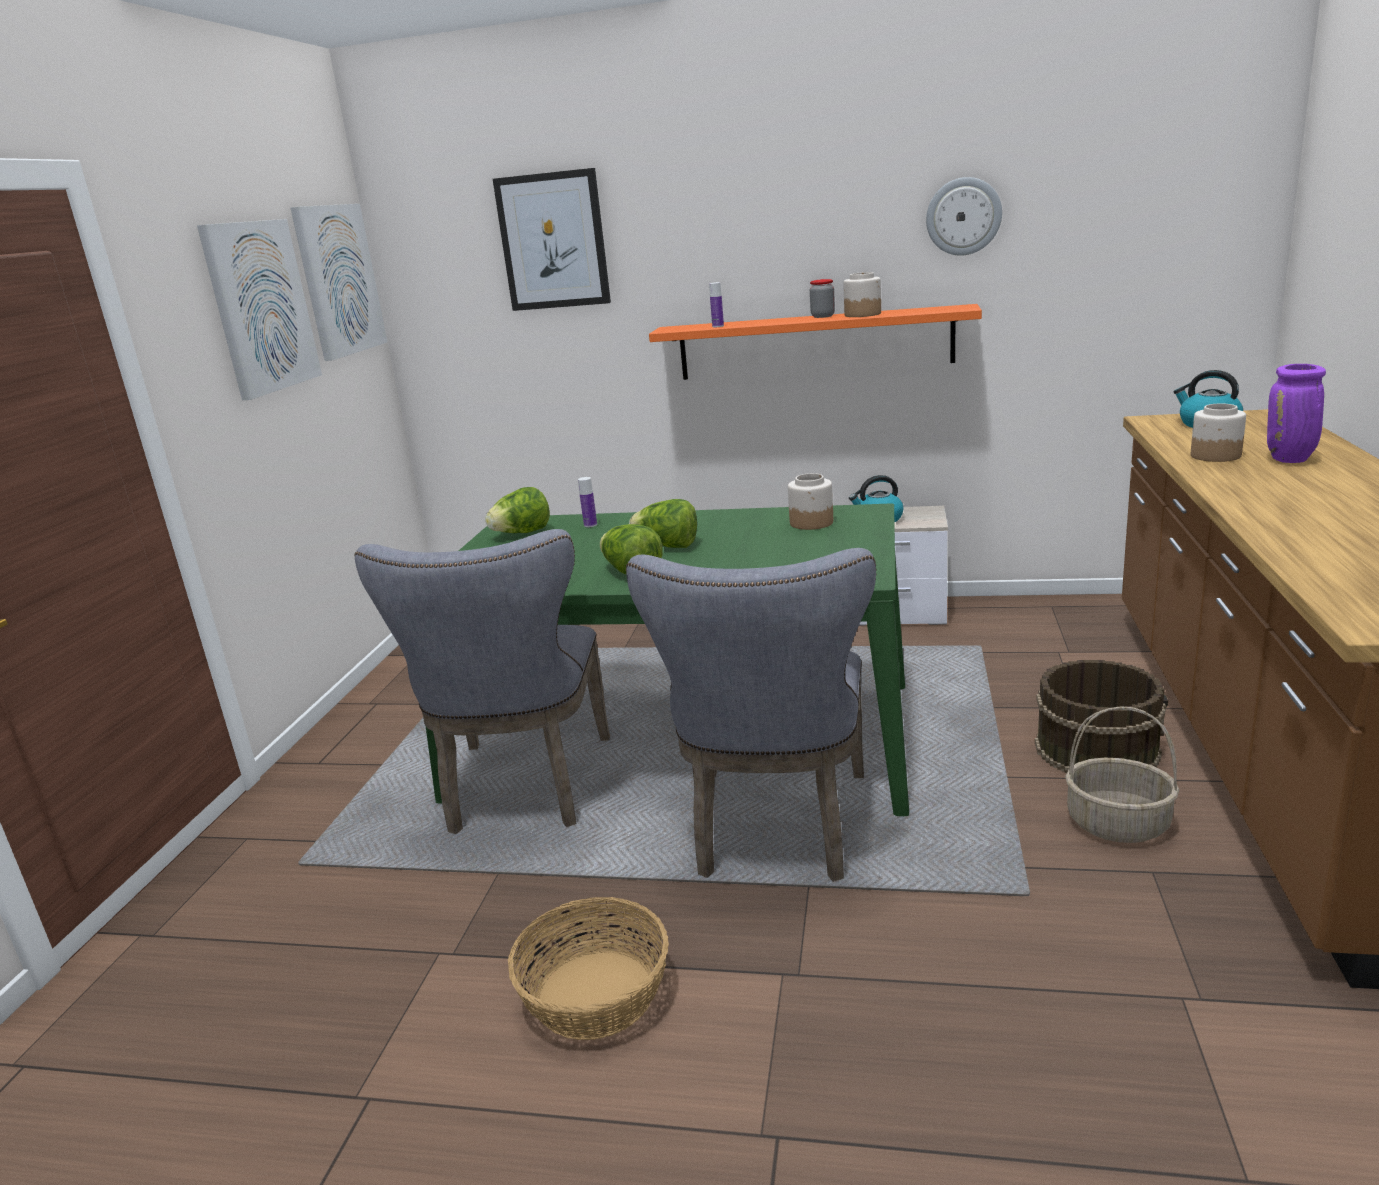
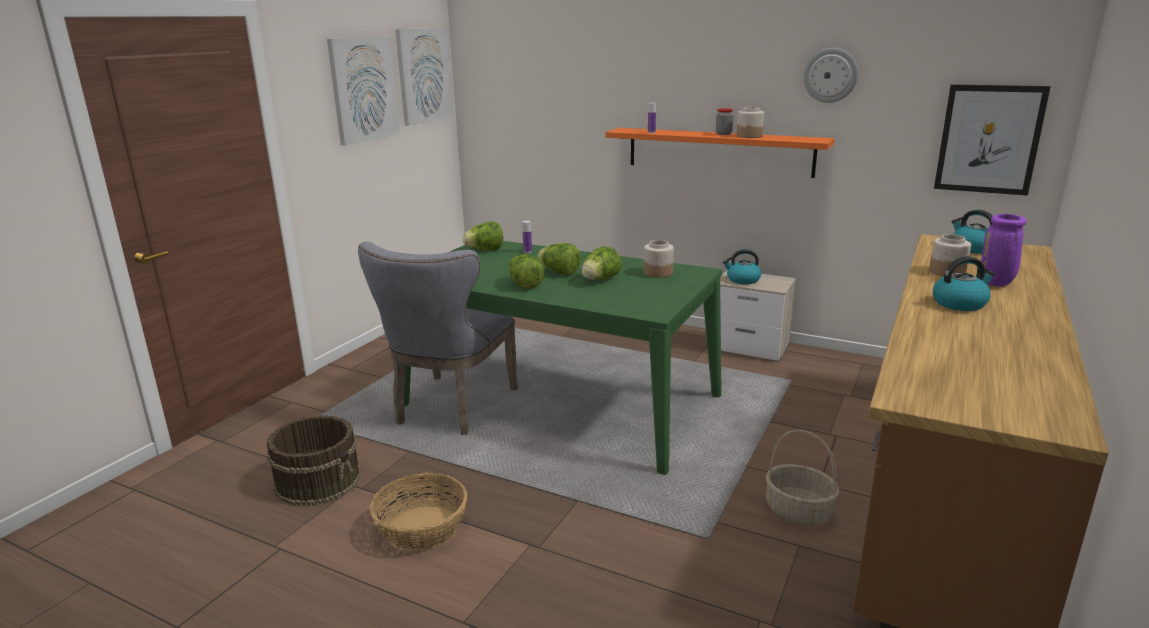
camera: 15 degrees right, 0 degrees up
picture [493,168,611,311] -> picture moved to [934,84,1050,196]
grey chair [626,548,876,882] -> none
brown bucket [1035,660,1168,773] -> brown bucket moved to [267,415,361,506]
none -> lettuce [581,247,621,280]
none -> kettle [933,256,995,311]

